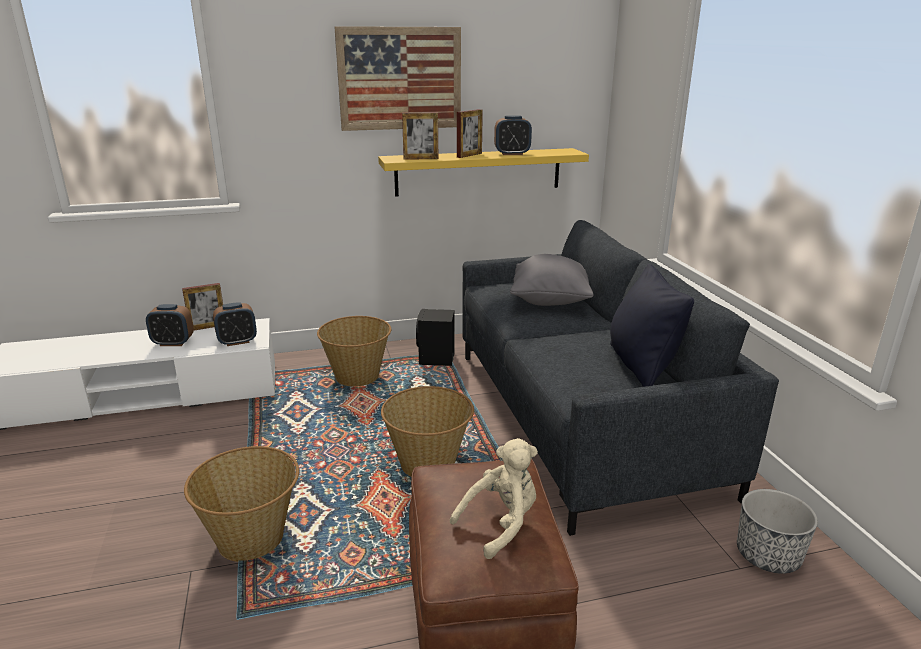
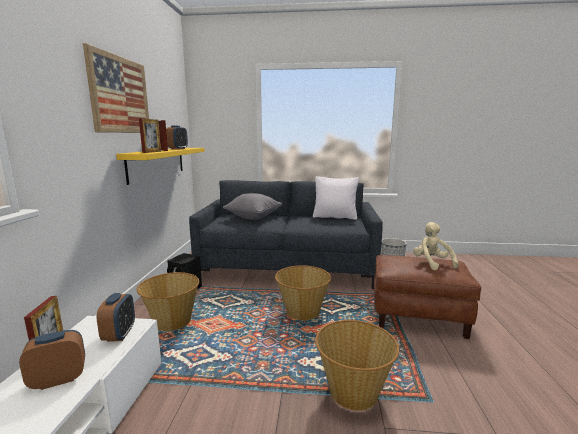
camera: 70 degrees left, 10 degrees down
alarm clock [146,304,194,346] -> alarm clock turned 135 degrees counterclockwise [19,330,85,390]
black pillow [610,264,694,387] -> white pillow [313,176,359,220]

